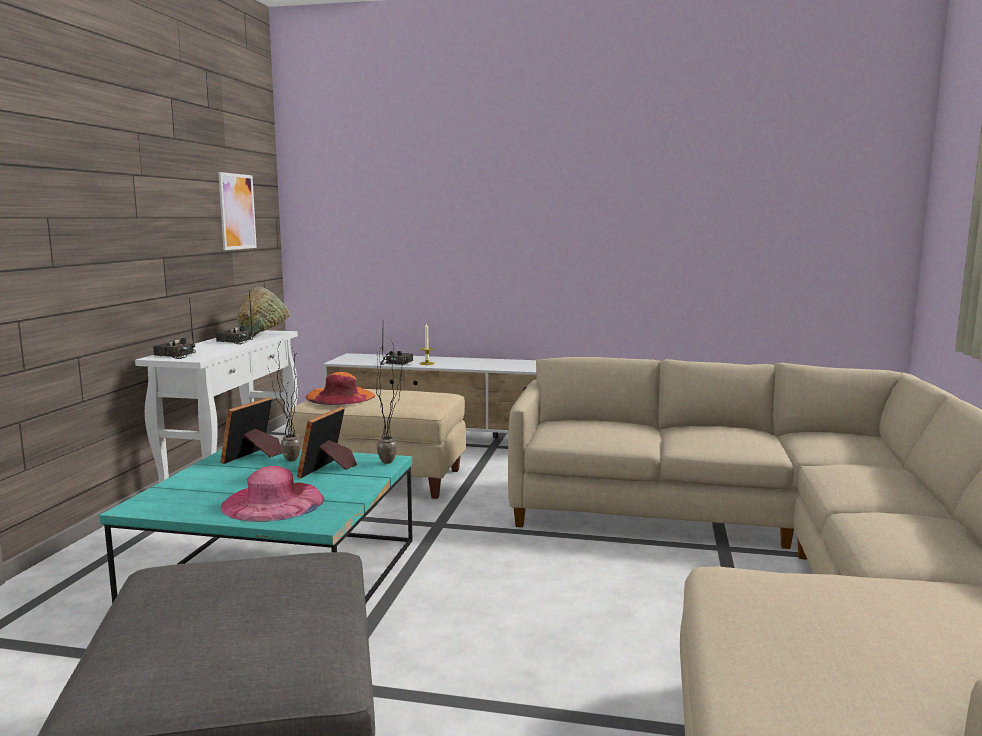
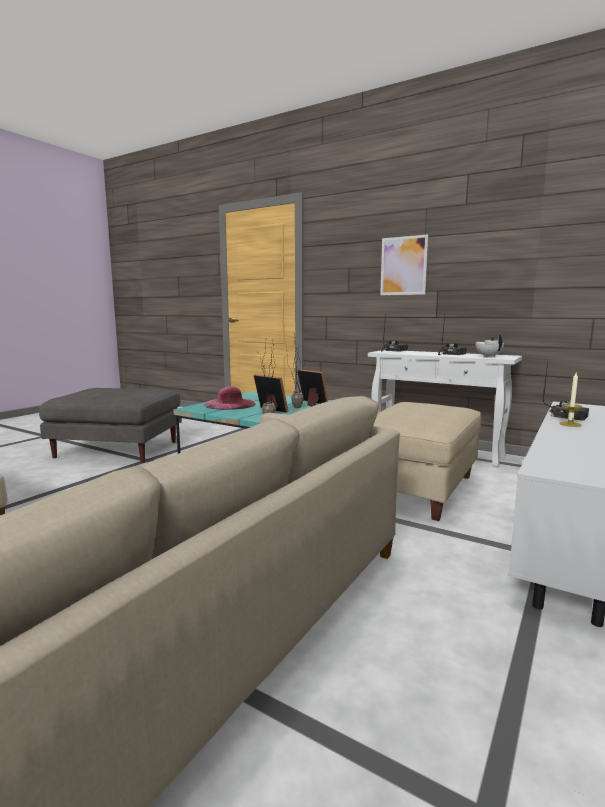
camera: 110 degrees right, 0 degrees up
picture [218,172,257,250] -> picture moved to [380,235,428,295]
green bowl [237,286,290,337] -> white teapot [476,334,504,358]
orange hat [306,372,375,405] -> none

